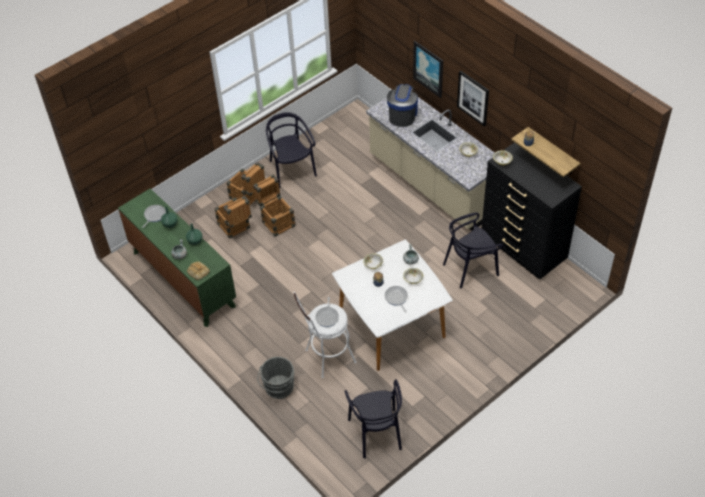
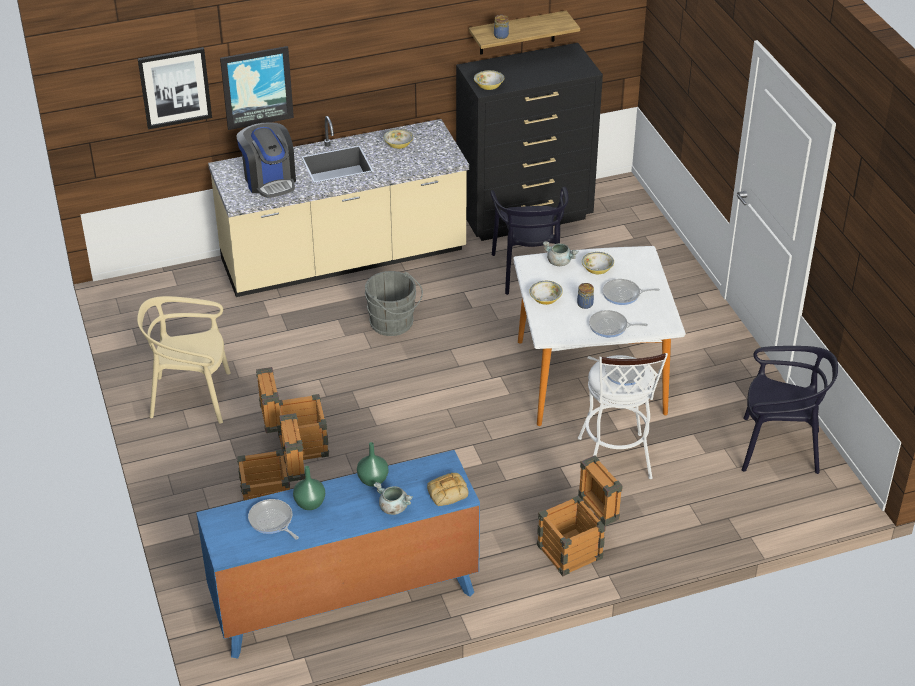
camera: 70 degrees left, 10 degrees down
green dresser [118,188,236,327] -> blue dresser [196,450,480,659]
crate [226,162,265,205] -> crate moved to [537,456,623,576]
grey bucket [257,357,295,399] -> grey bucket moved to [364,271,423,336]
black chair [266,112,317,188] -> beige chair [137,296,231,424]
coffee machine [387,84,418,127] -> coffee machine turned 150 degrees counterclockwise [237,122,296,198]
picture [457,70,489,127] -> picture moved to [138,47,212,129]
none -> frying pan [589,310,648,338]

